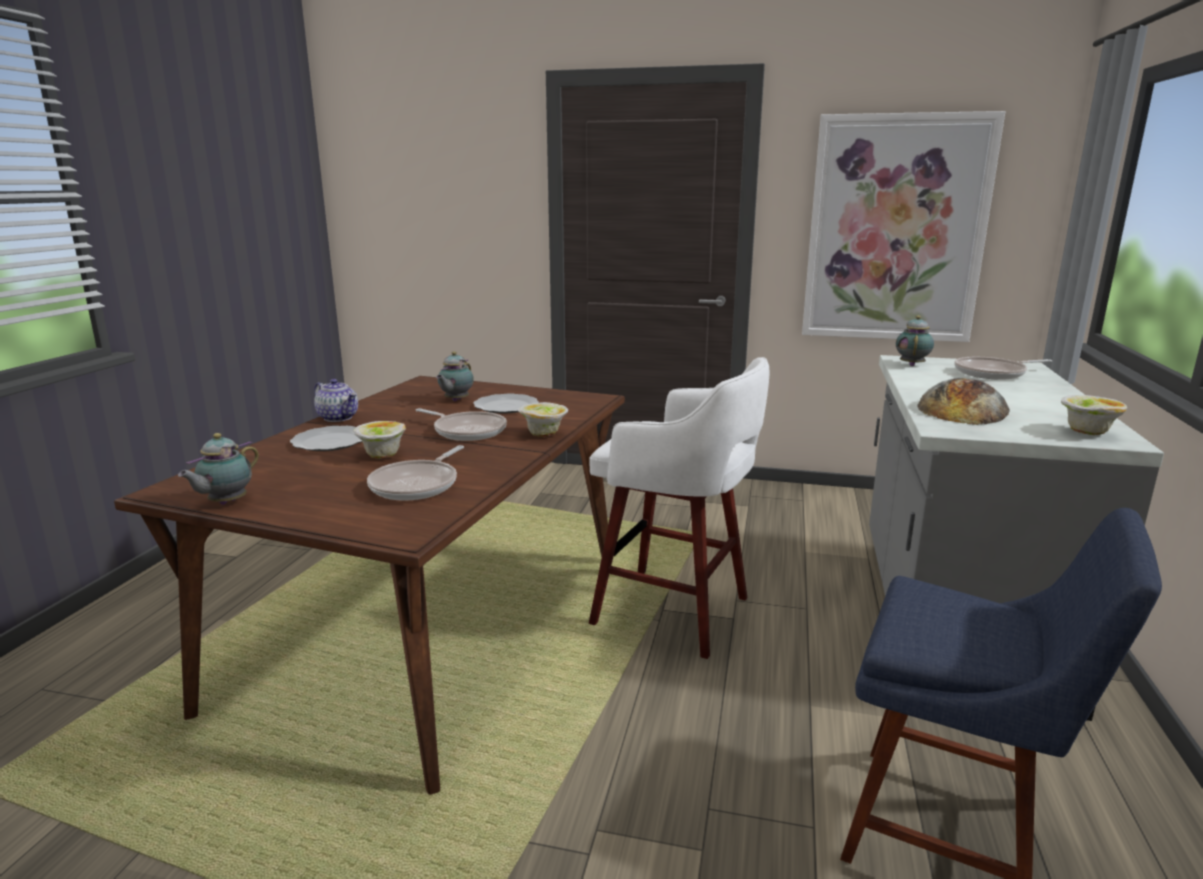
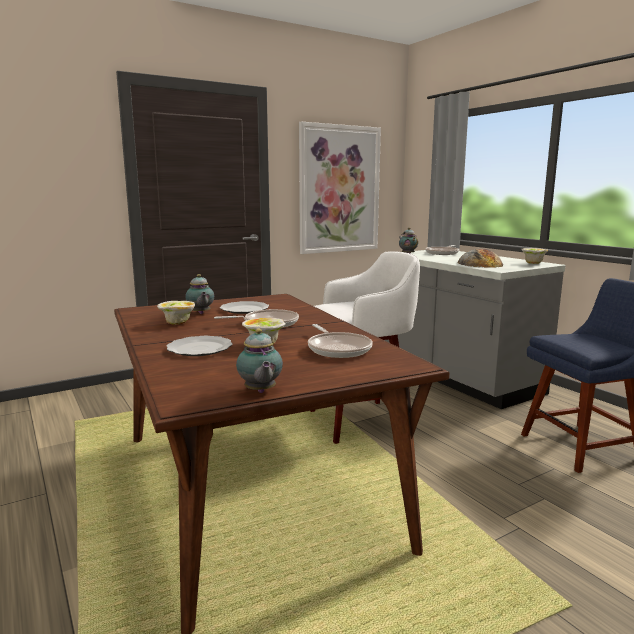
camera: 45 degrees left, 5 degrees down
teapot [314,379,358,422] -> none
bowl [517,402,569,437] -> bowl moved to [157,301,195,325]

